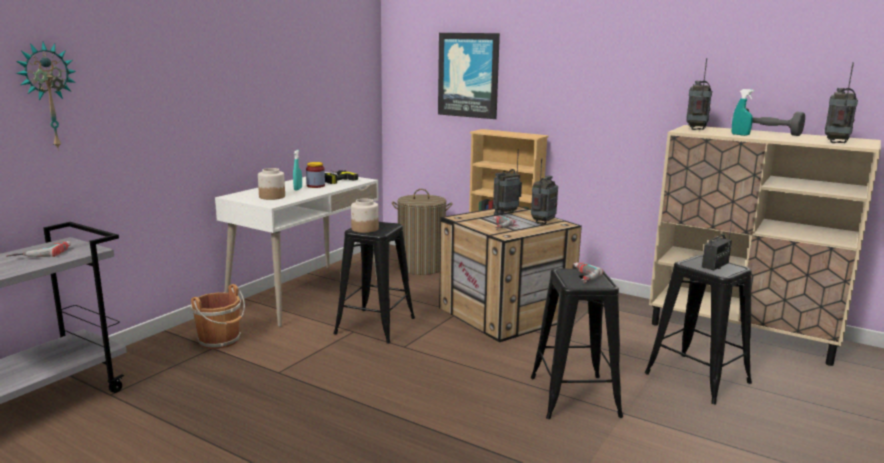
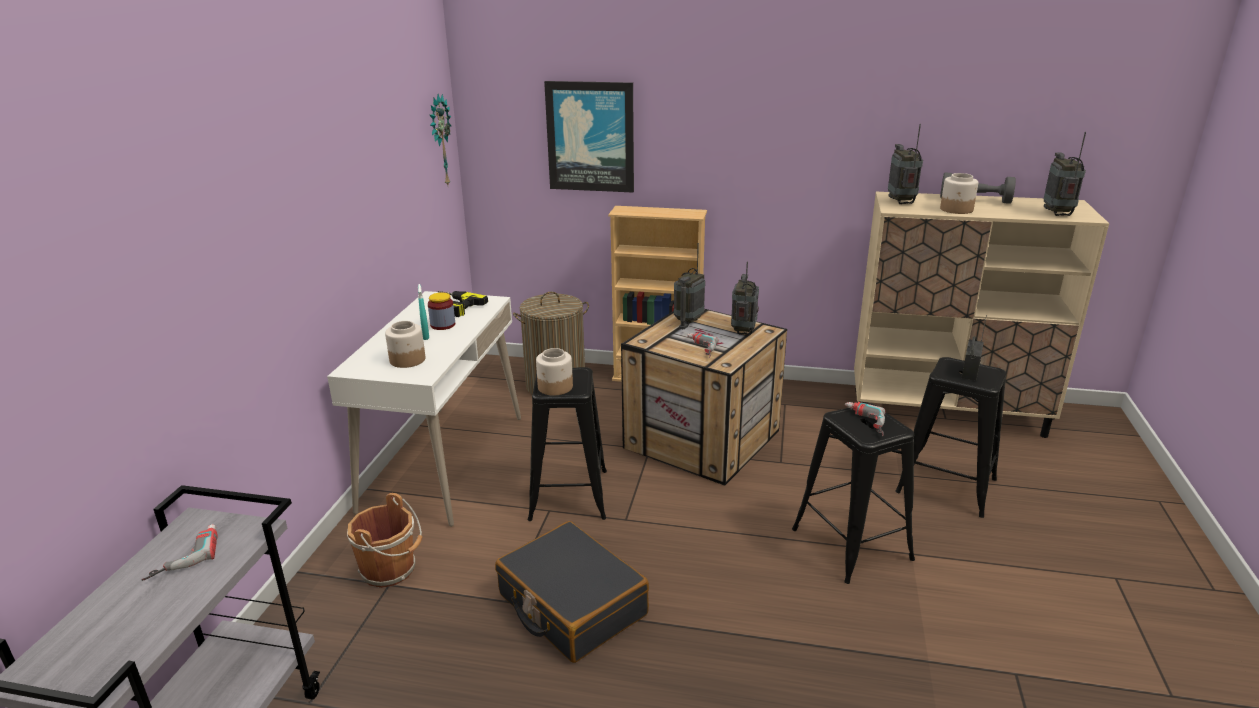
camera: 20 degrees left, 10 degrees up
wall clock [16,42,76,150] -> wall clock moved to [430,94,451,185]
turquoise spray bottle [732,89,754,136] -> jar [940,173,978,214]
none -> black suitcase [495,521,649,663]

